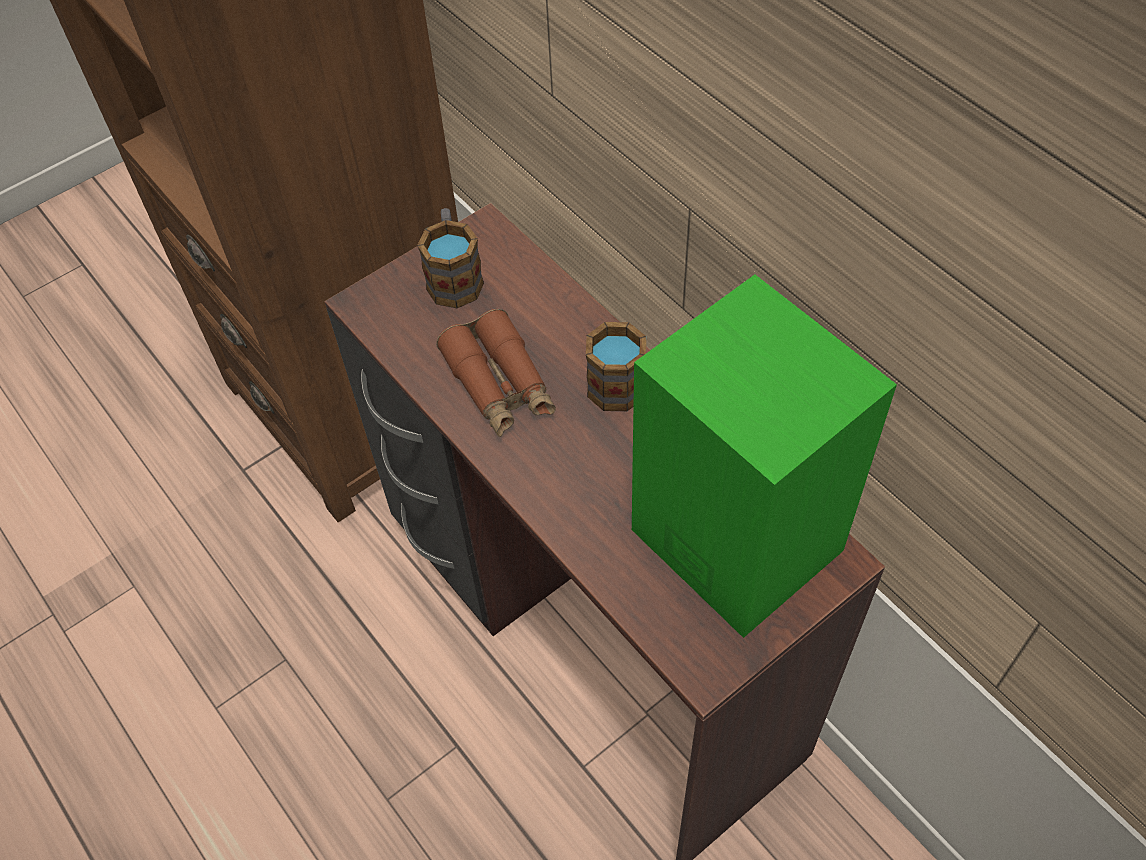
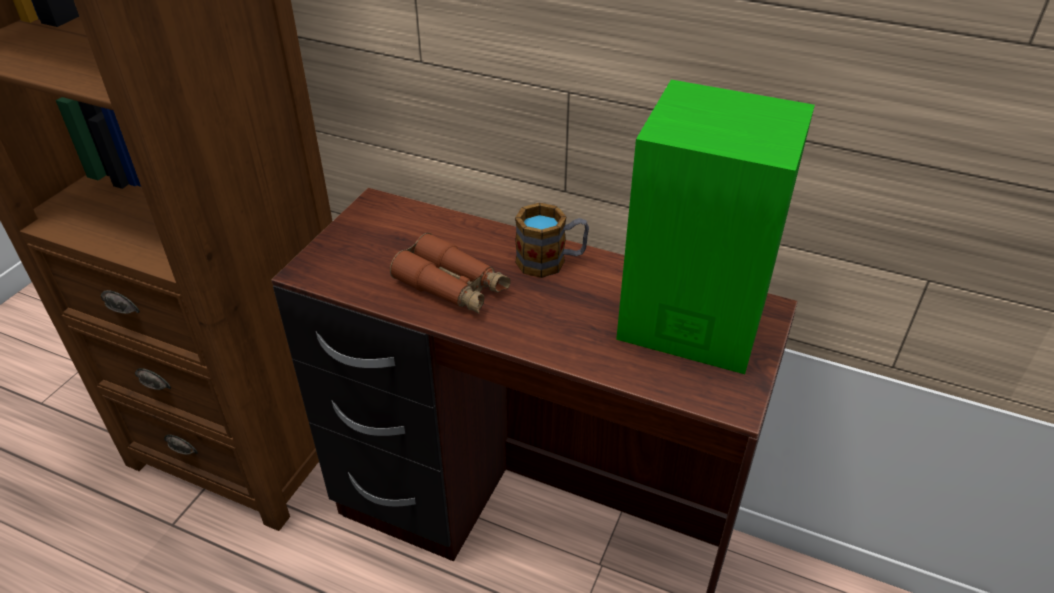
camera: 30 degrees left, 15 degrees down
mug [417,208,484,308] -> none

